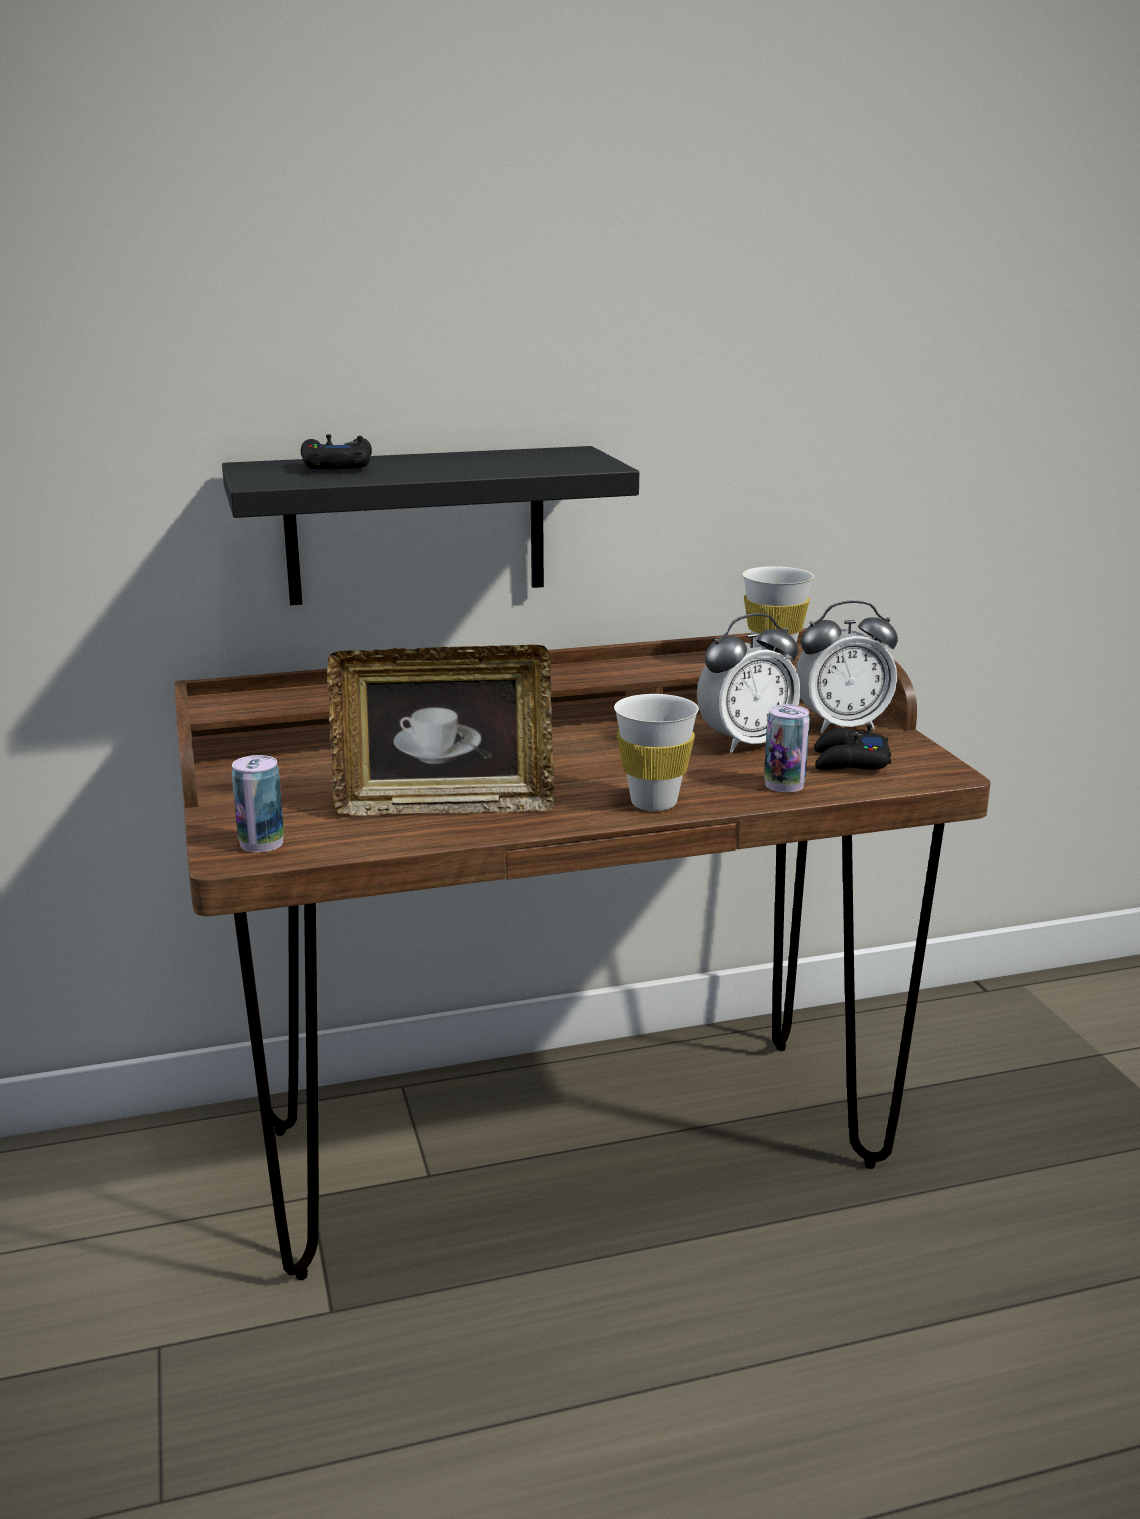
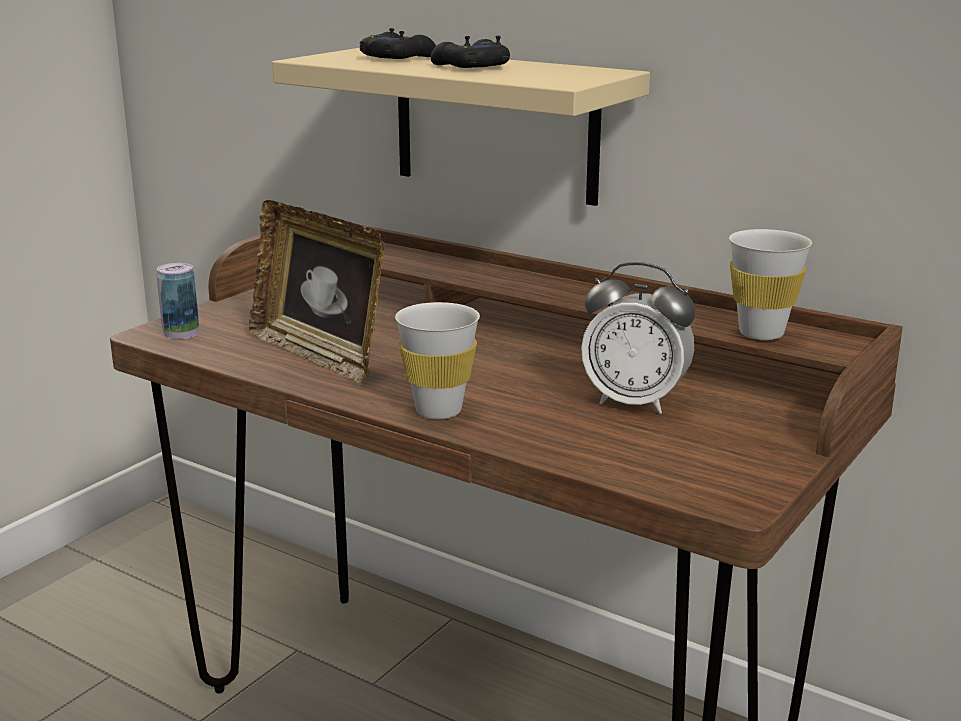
camera: 50 degrees right, 0 degrees up
black shelf [222,446,639,605] -> beige shelf [272,48,650,206]
can [764,704,810,792] -> none
alarm clock [796,600,898,733] -> none
black game controller [814,724,891,770] -> black game controller moved to [431,36,510,68]

